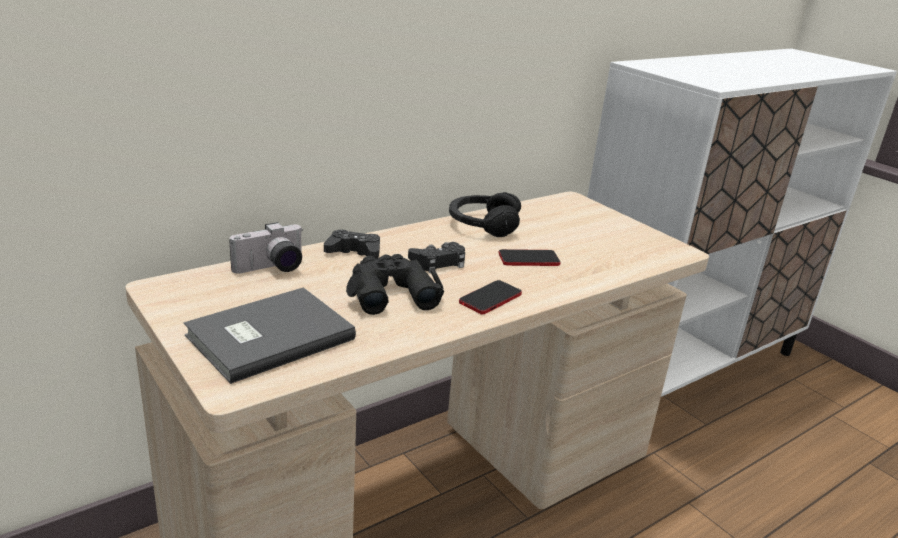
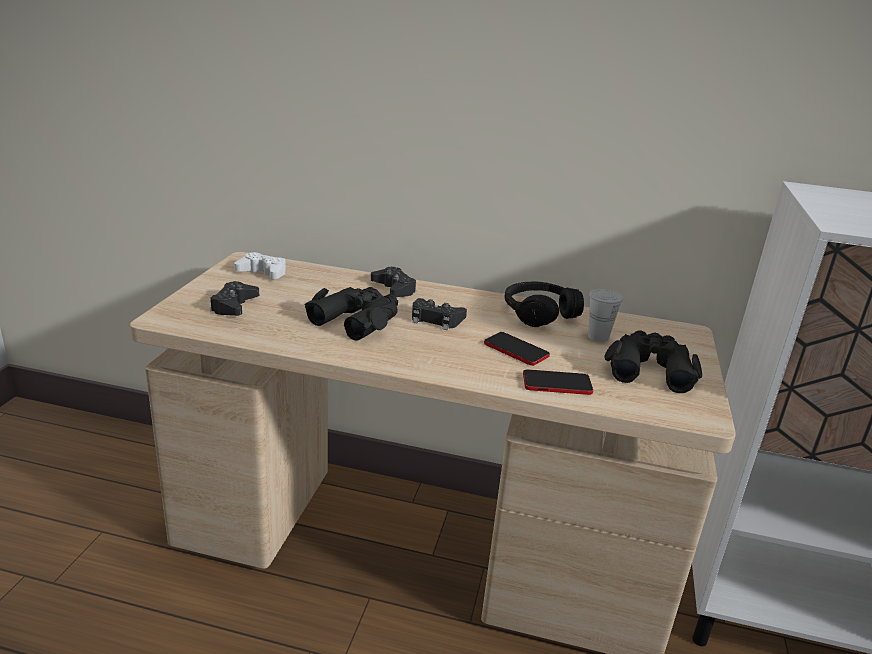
camera: 50 degrees right, 0 degrees up
grey book [183,287,356,384] -> black game controller [210,281,259,316]
camera [229,222,303,274] -> none
phone [459,280,522,315] -> phone moved to [523,370,593,395]
none -> white game controller [234,252,286,279]
none -> white cup [588,289,623,342]
none -> black binoculars [604,330,702,393]

